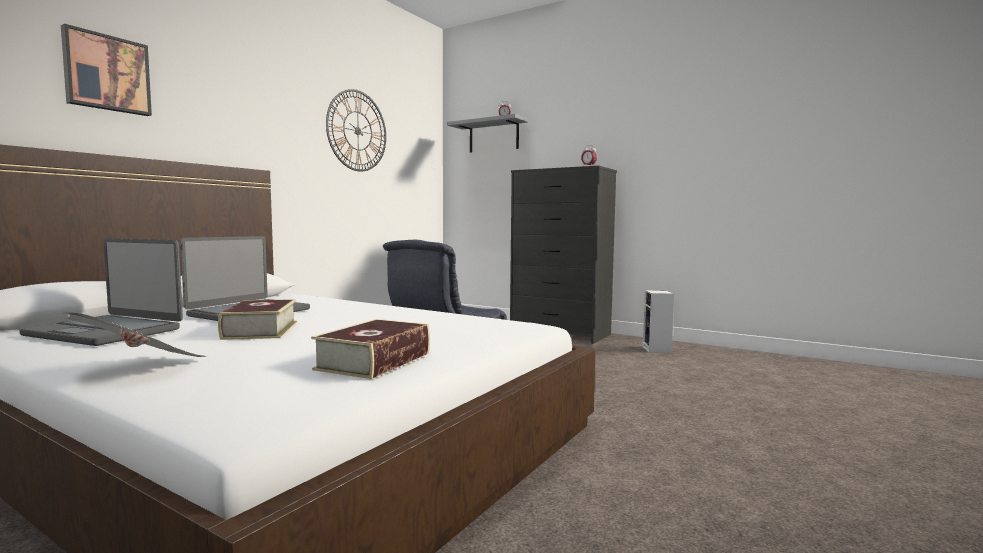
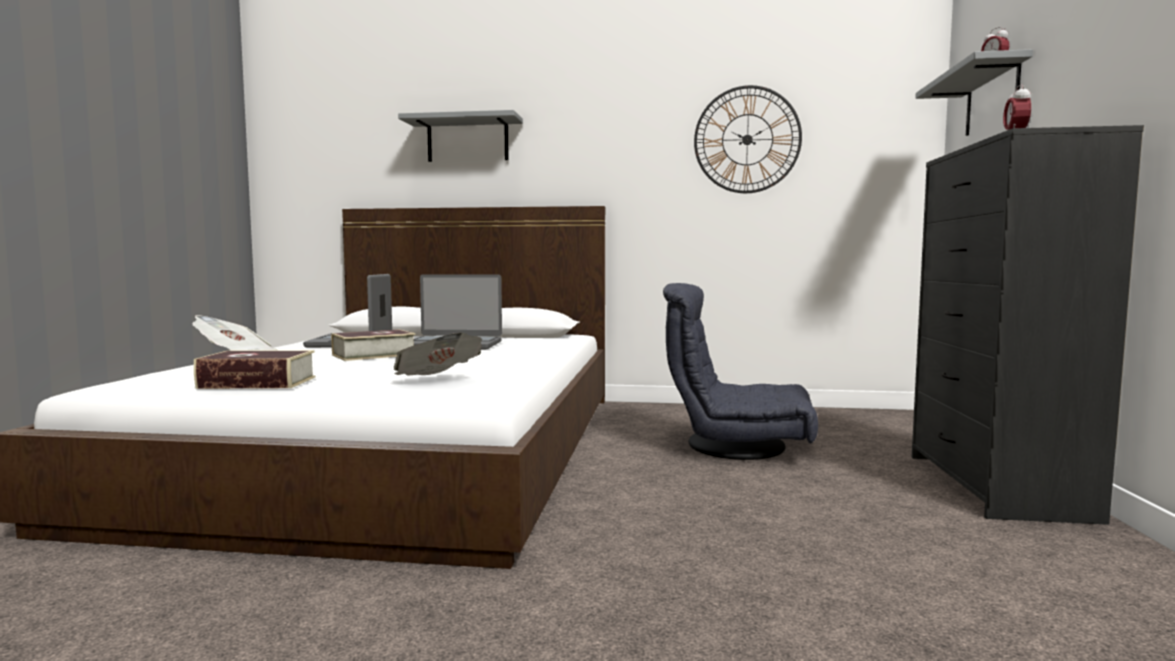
camera: 65 degrees right, 0 degrees up
picture [61,24,152,116] -> grey shelf [398,110,523,162]
speaker [643,290,674,353] -> none
none -> newspaper [394,333,482,375]

